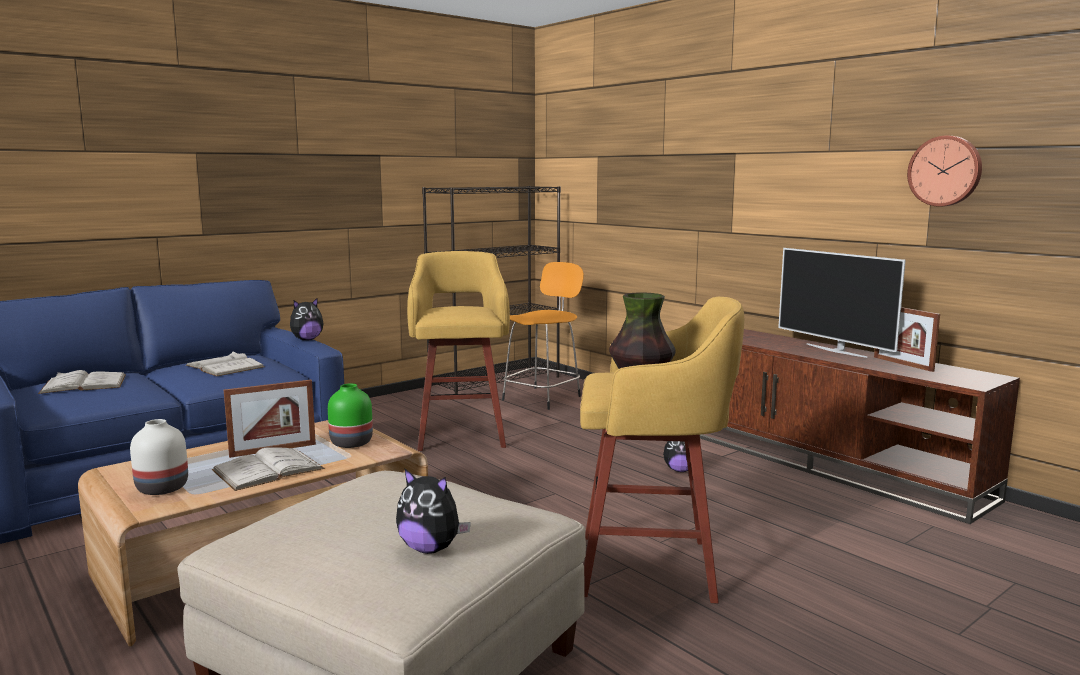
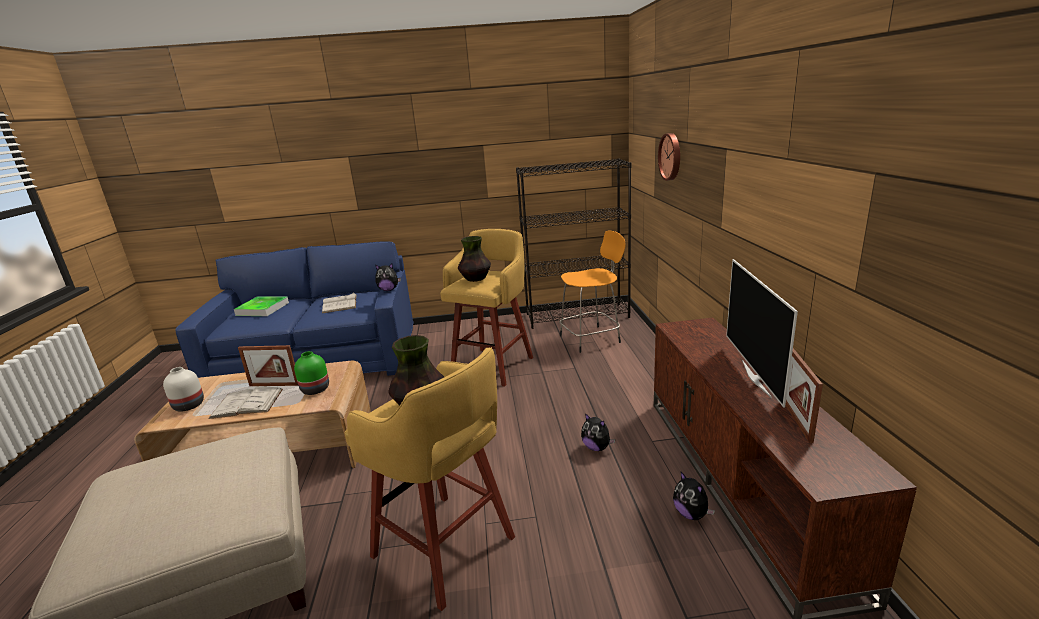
camera: 35 degrees right, 10 degrees up
white book [38,370,126,394] -> tray [234,296,289,316]
plush toy [396,468,471,554] -> plush toy moved to [673,472,715,520]
wall clock [907,136,982,207] -> wall clock moved to [658,133,680,181]
none -> vase [458,236,491,282]

